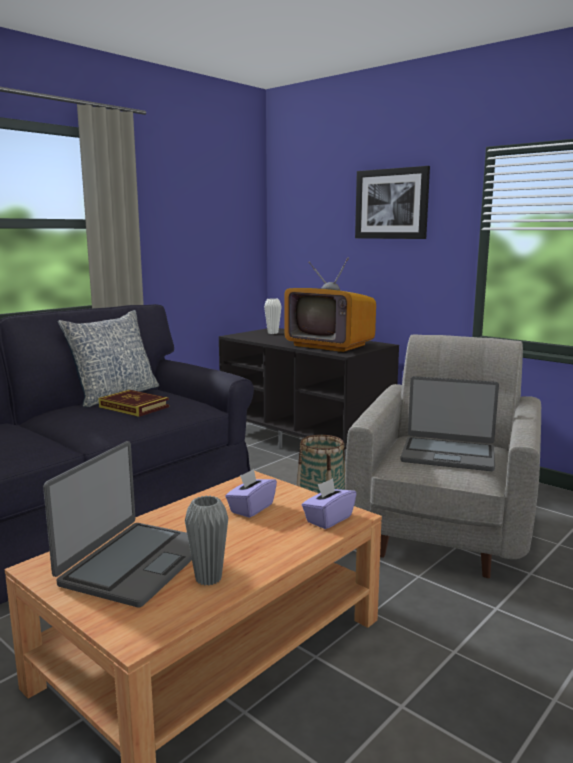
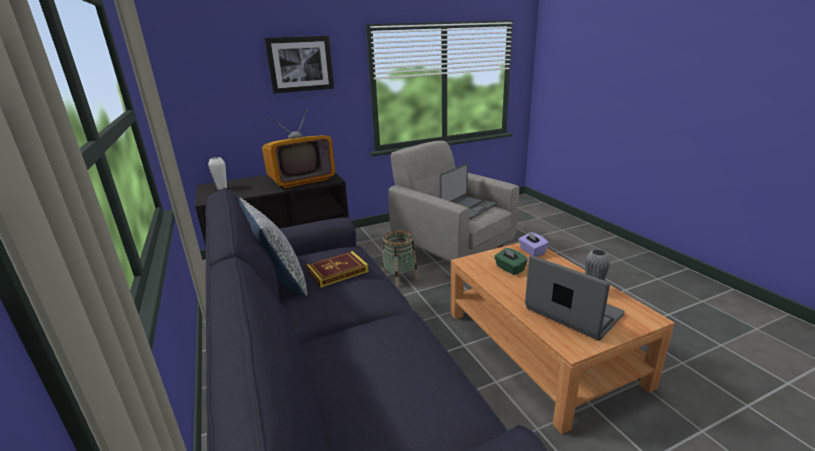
camera: 65 degrees left, 10 degrees up
purple tissue box [225,469,277,518] -> green tissue box [494,248,528,275]

